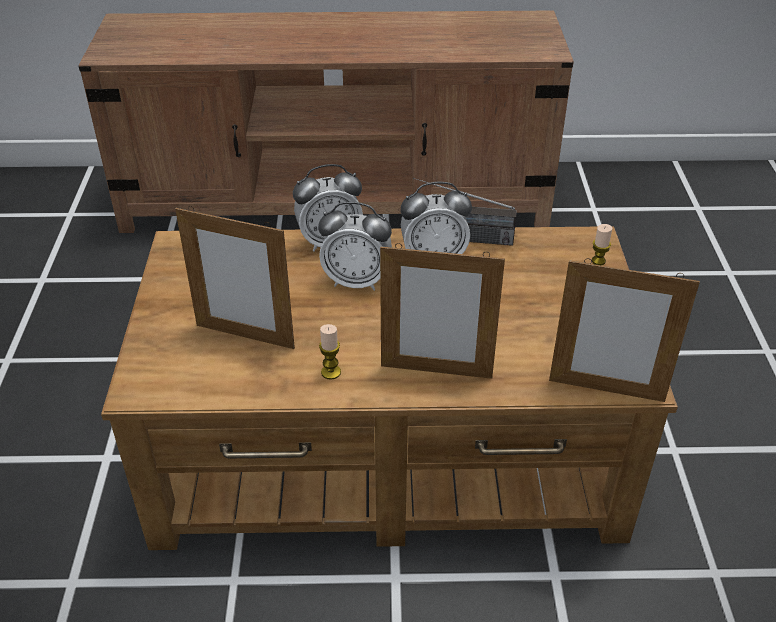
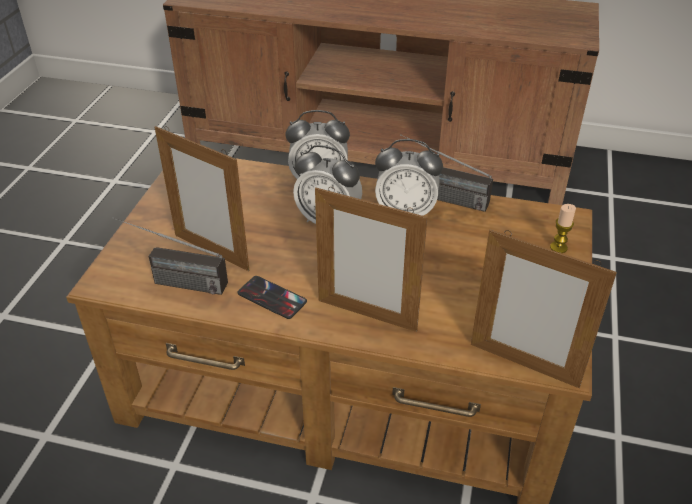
camera: 15 degrees right, 0 degrees up
candle [319,324,341,380] -> phone [237,276,307,319]
none -> radio [112,217,228,295]

